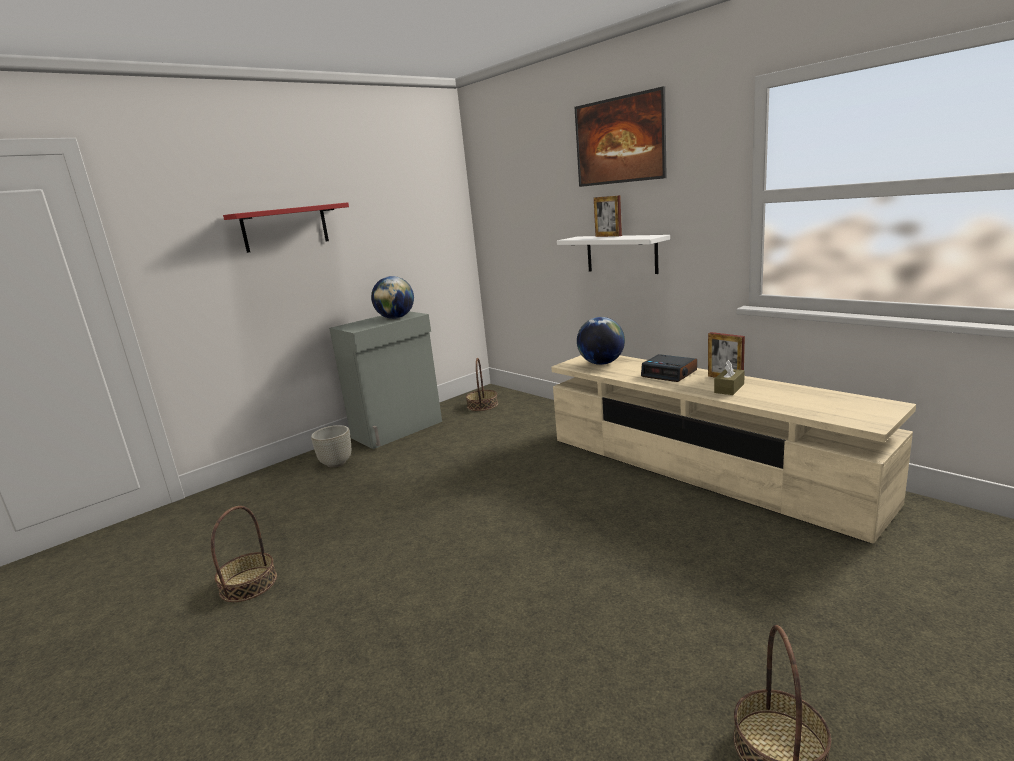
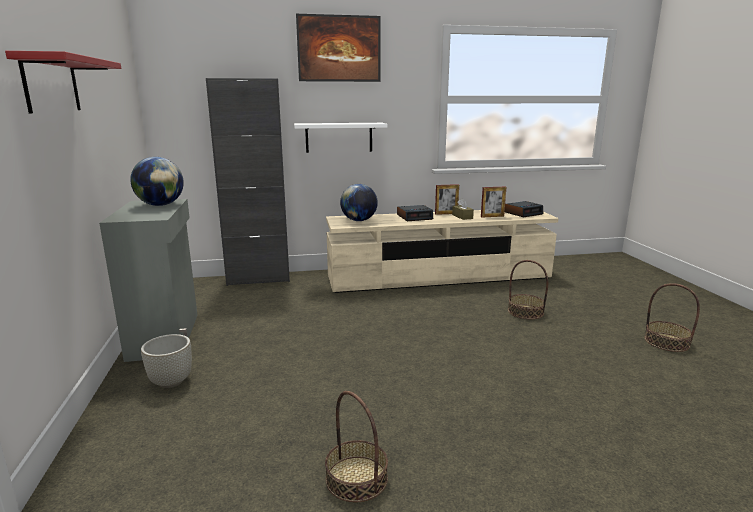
camera: 60 degrees left, 0 degrees up
basket [466,358,498,411] -> basket moved to [508,260,548,319]
picture frame [594,195,622,237] -> picture frame moved to [481,187,506,217]
none -> black cabinet [206,78,290,286]
none -> alarm clock [505,201,544,217]

